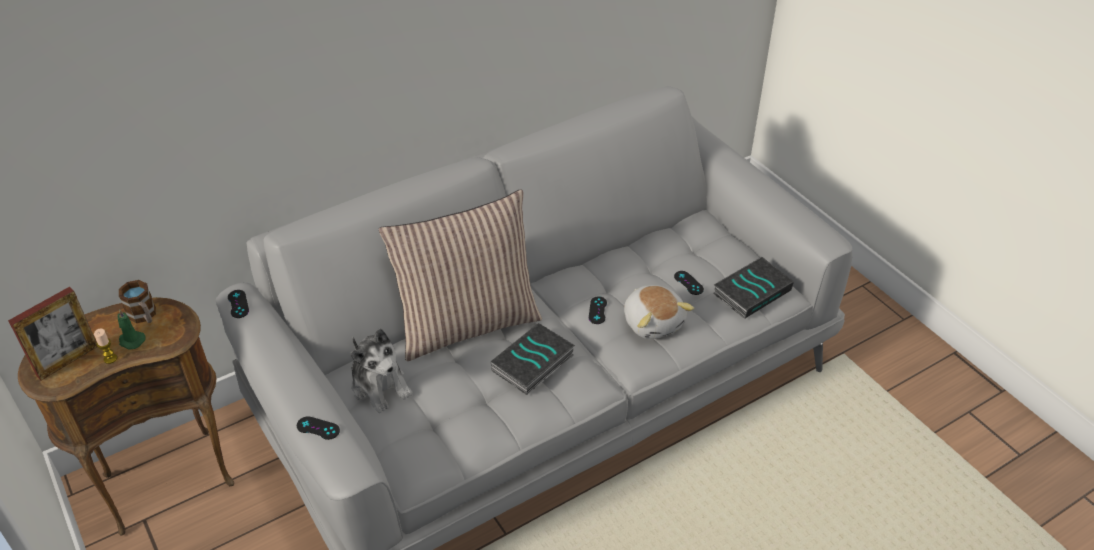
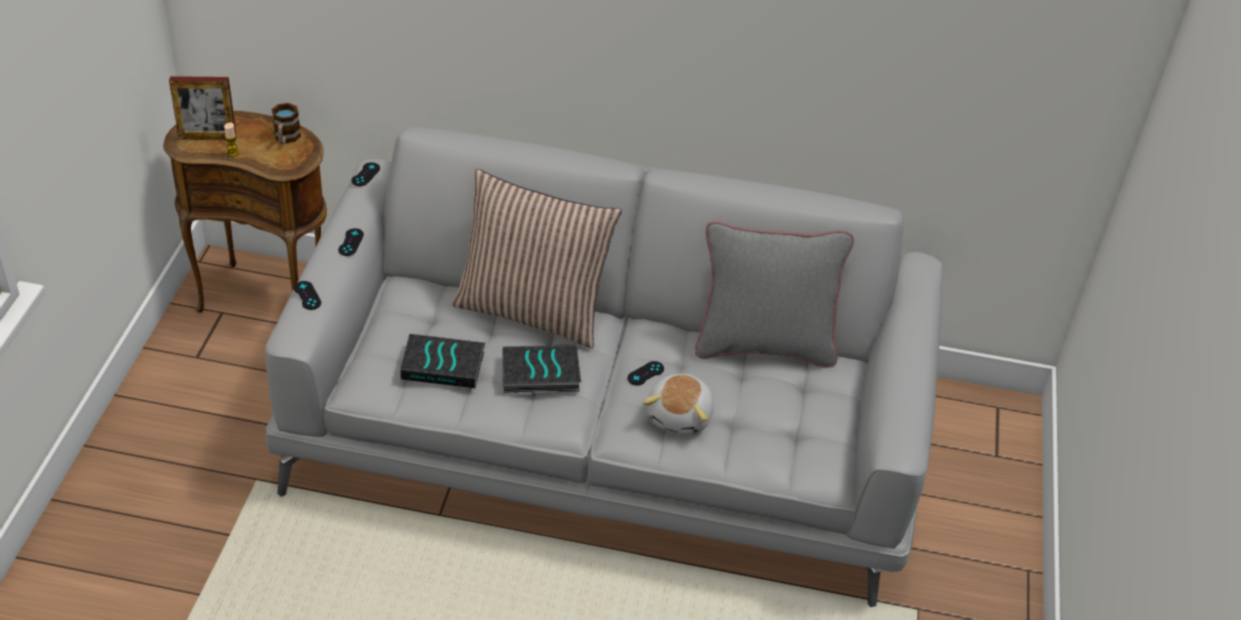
camera: 40 degrees right, 0 degrees up
green candle [118,309,146,350] -> none
plush toy [350,328,413,413] -> none
black game controller [674,271,704,295] -> black game controller moved to [338,228,364,256]
book [713,257,794,319] -> book moved to [400,334,486,388]
none -> grey pillow [695,221,854,368]

